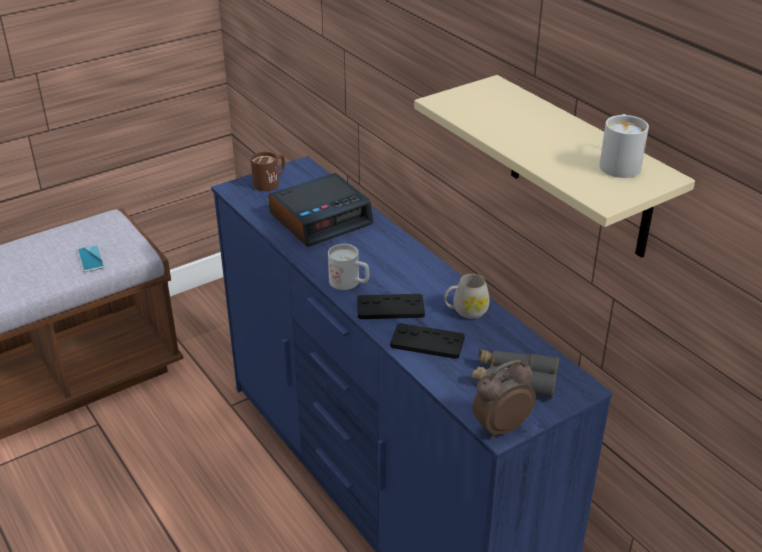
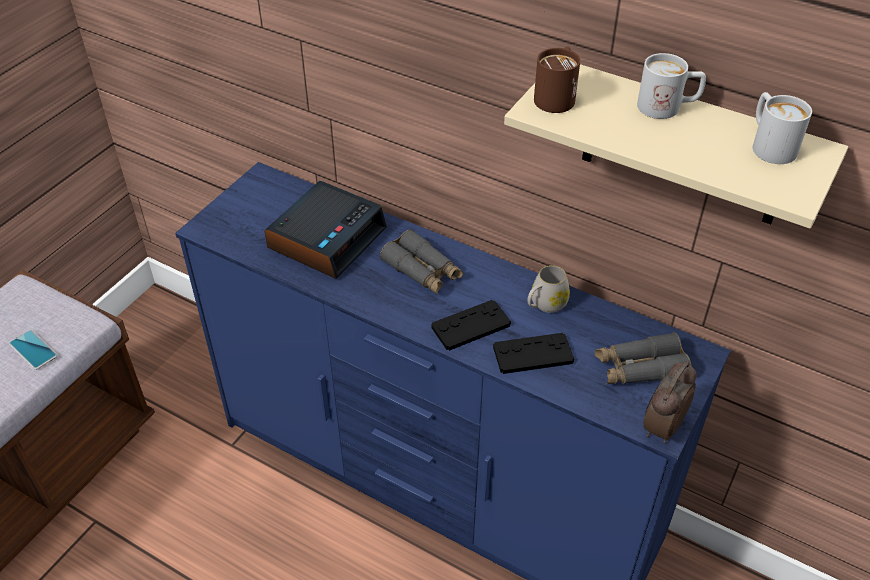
camera: 25 degrees left, 10 degrees up
brown mug [251,152,285,191] -> brown mug moved to [534,46,580,113]
white mug [328,244,369,290] -> white mug moved to [637,53,706,119]
none -> grey binoculars [380,229,463,294]

